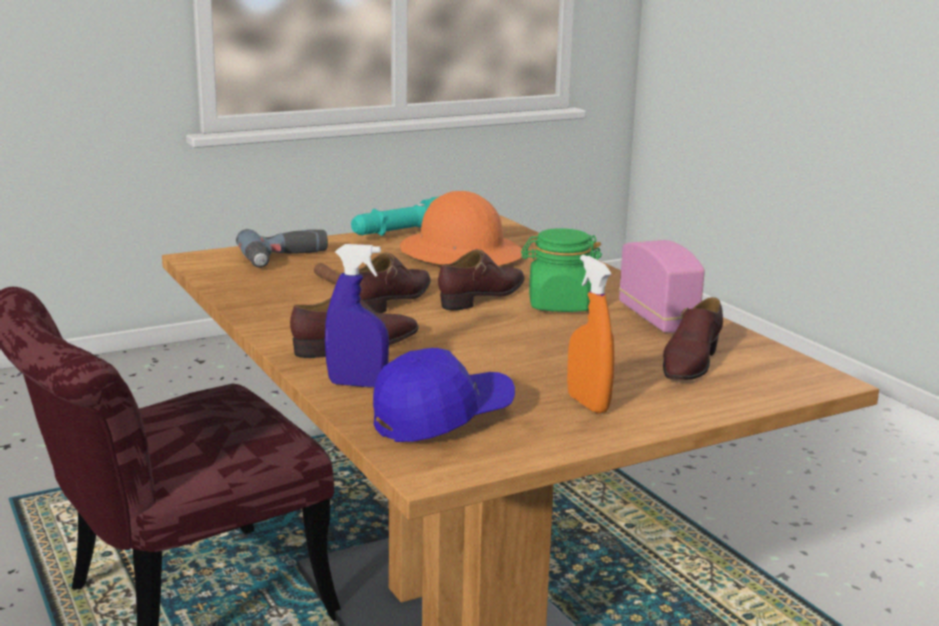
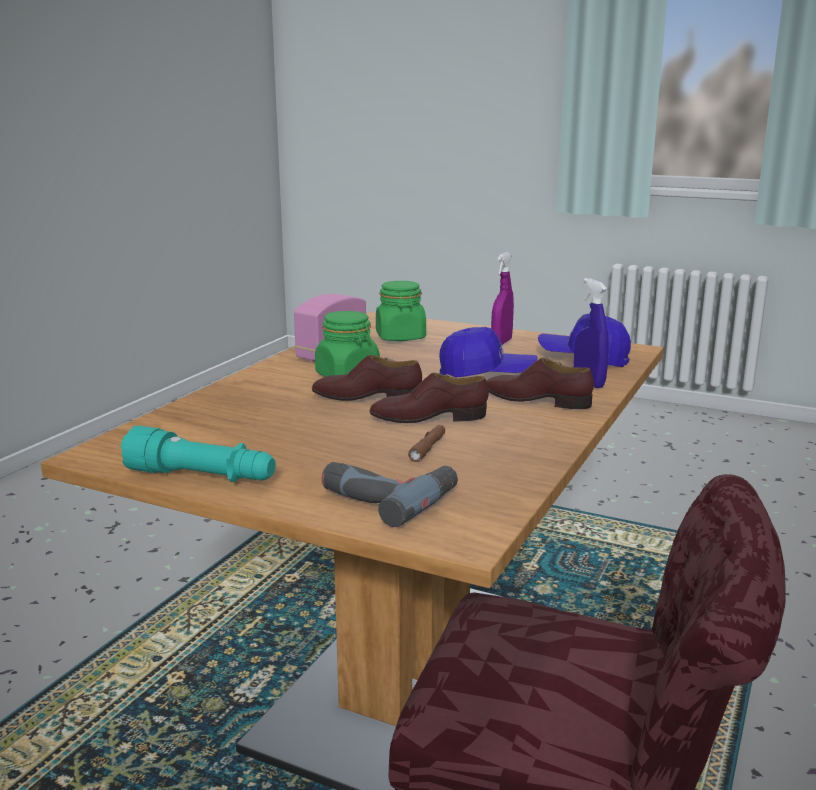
camera: 125 degrees left, 0 degrees up
orange hard hat [400,191,522,265] -> none
orange spray bottle [567,255,615,414] -> purple spray bottle [491,252,514,345]
brown shoe [663,297,723,380] -> green jar [376,281,426,341]
none -> blue cap [439,327,538,377]

